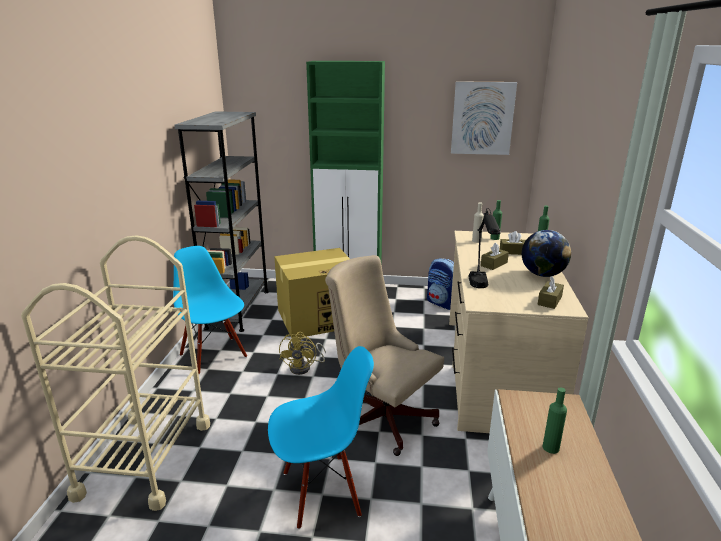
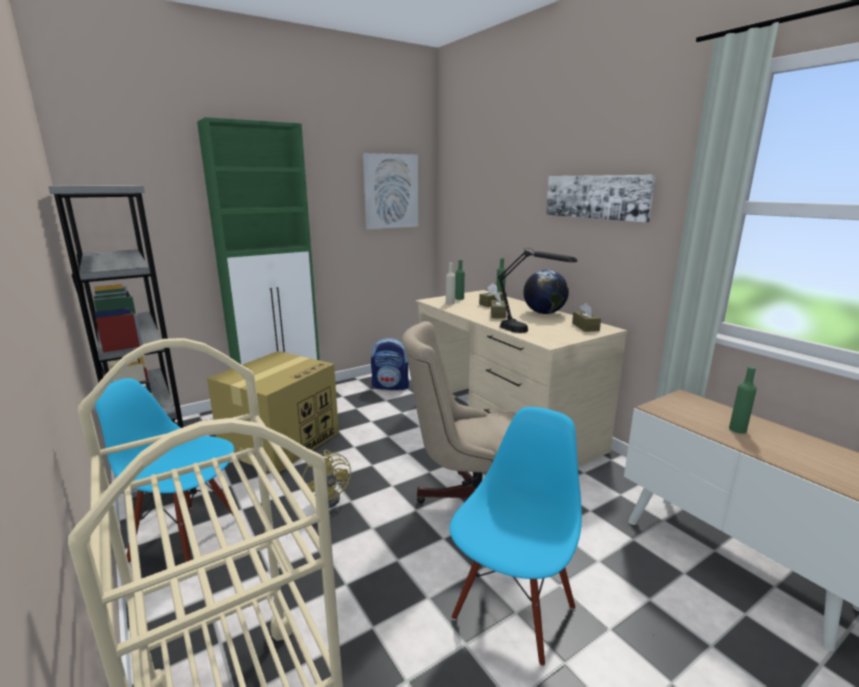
camera: 40 degrees left, 5 degrees down
none -> picture [546,175,656,222]

